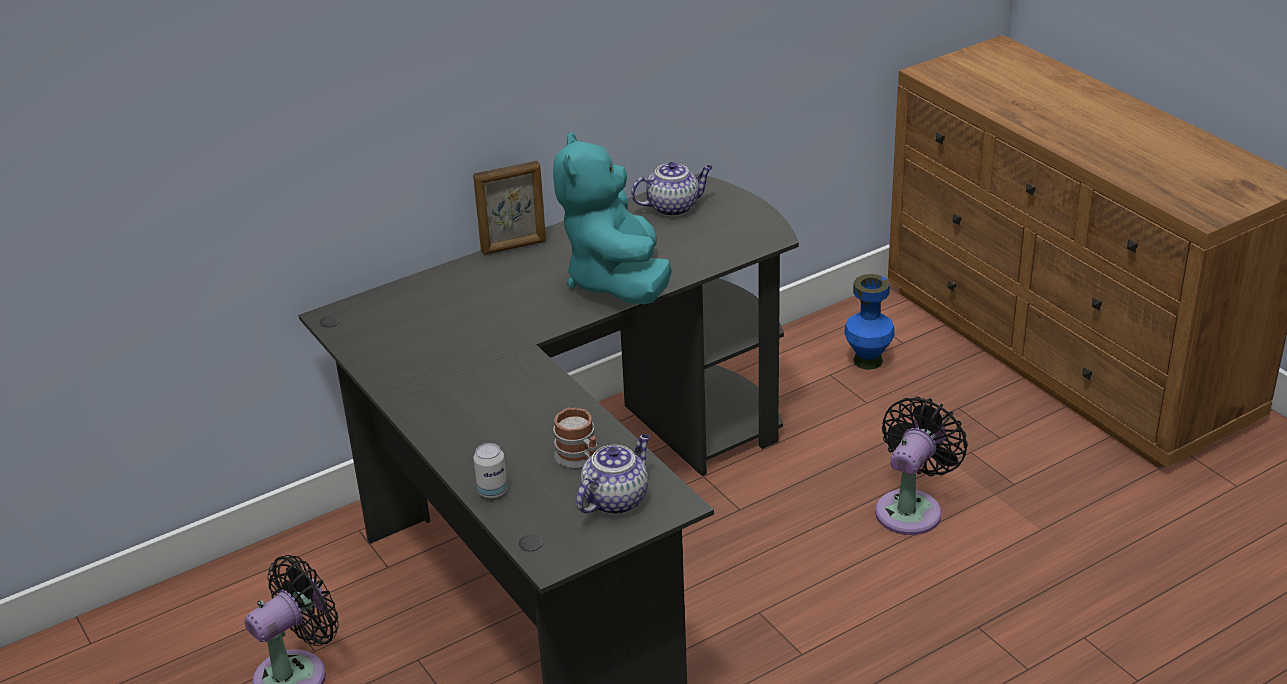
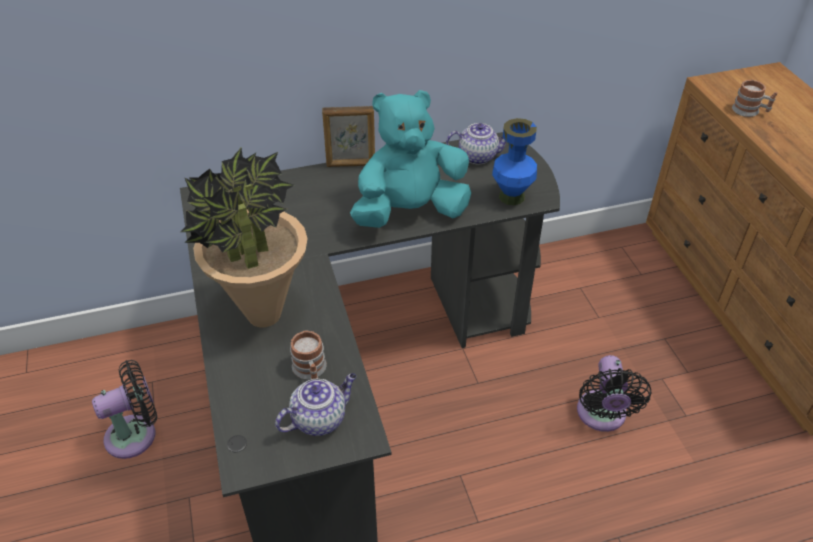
camera: 15 degrees right, 10 degrees up
can [473,443,507,498] -> none
turquoise plush toy [553,132,672,304] -> turquoise plush toy turned 60 degrees clockwise [350,90,471,228]
blue vase [844,274,895,370] -> blue vase moved to [492,118,537,205]
black fan [875,397,968,535] -> black fan turned 135 degrees clockwise [577,355,651,432]
none -> potted plant [180,148,308,328]
none -> mug [732,80,778,117]

